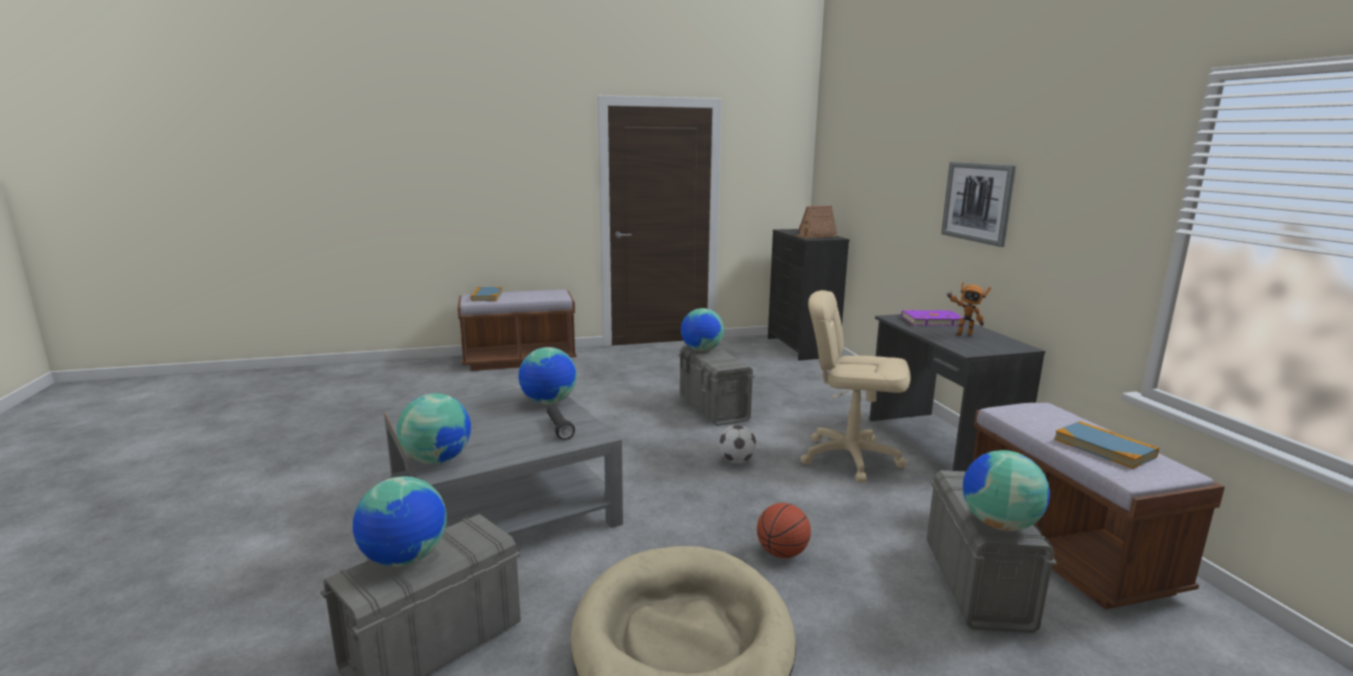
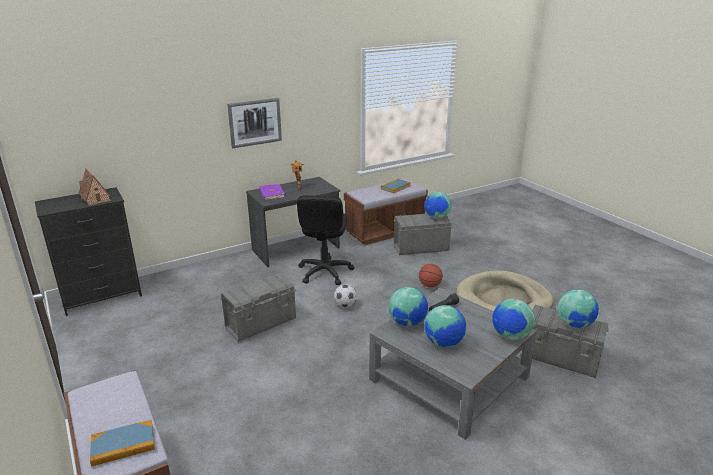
camera: 105 degrees left, 10 degrees up
globe [681,308,724,352] -> globe moved to [424,305,466,347]
beige office chair [800,290,911,482] -> black office chair [297,195,354,285]

